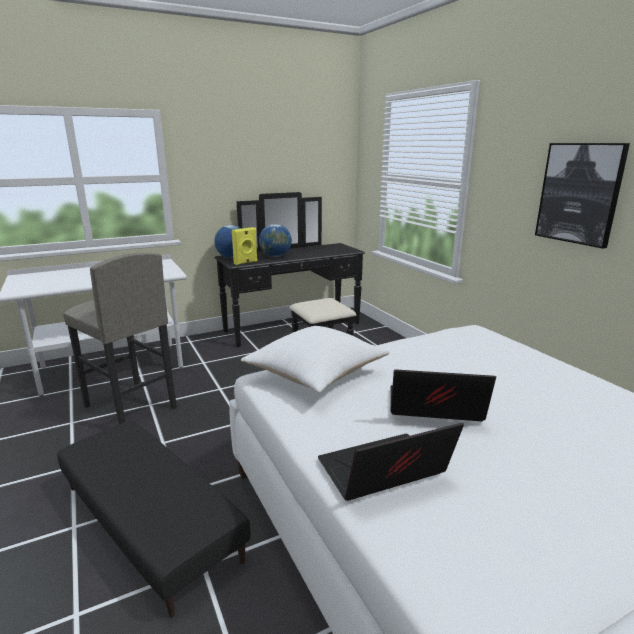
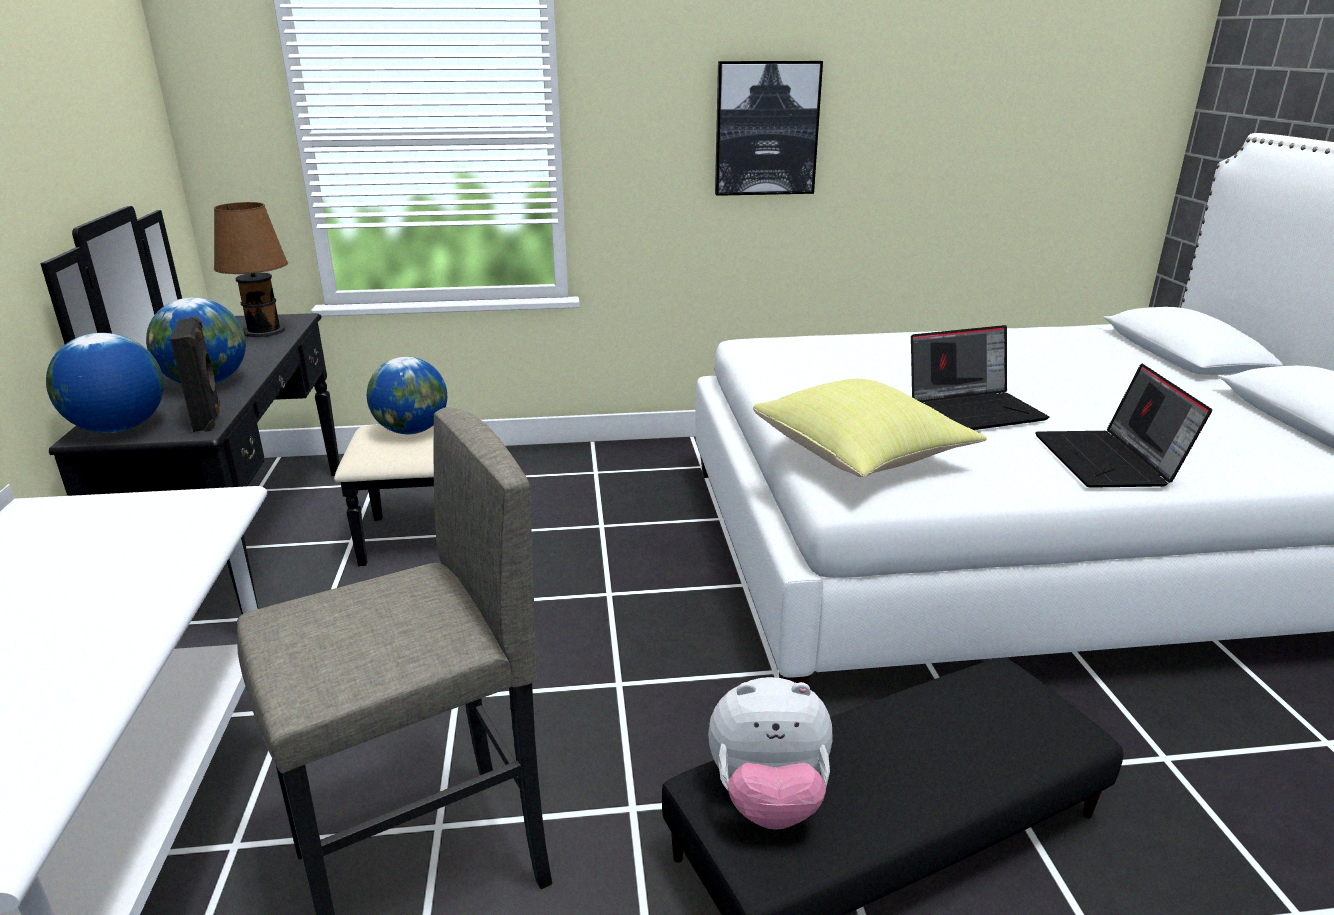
camera: 70 degrees left, 5 degrees up
yellow speaker [232,227,258,265] -> black speaker [170,317,220,432]
white pillow [241,326,390,393] -> yellow pillow [753,379,987,477]
laptop [390,369,496,421] -> laptop turned 135 degrees counterclockwise [911,325,1049,430]
none -> brown table lamp [213,202,288,337]
none -> globe [367,357,447,434]
none -> plush toy [708,677,833,830]

